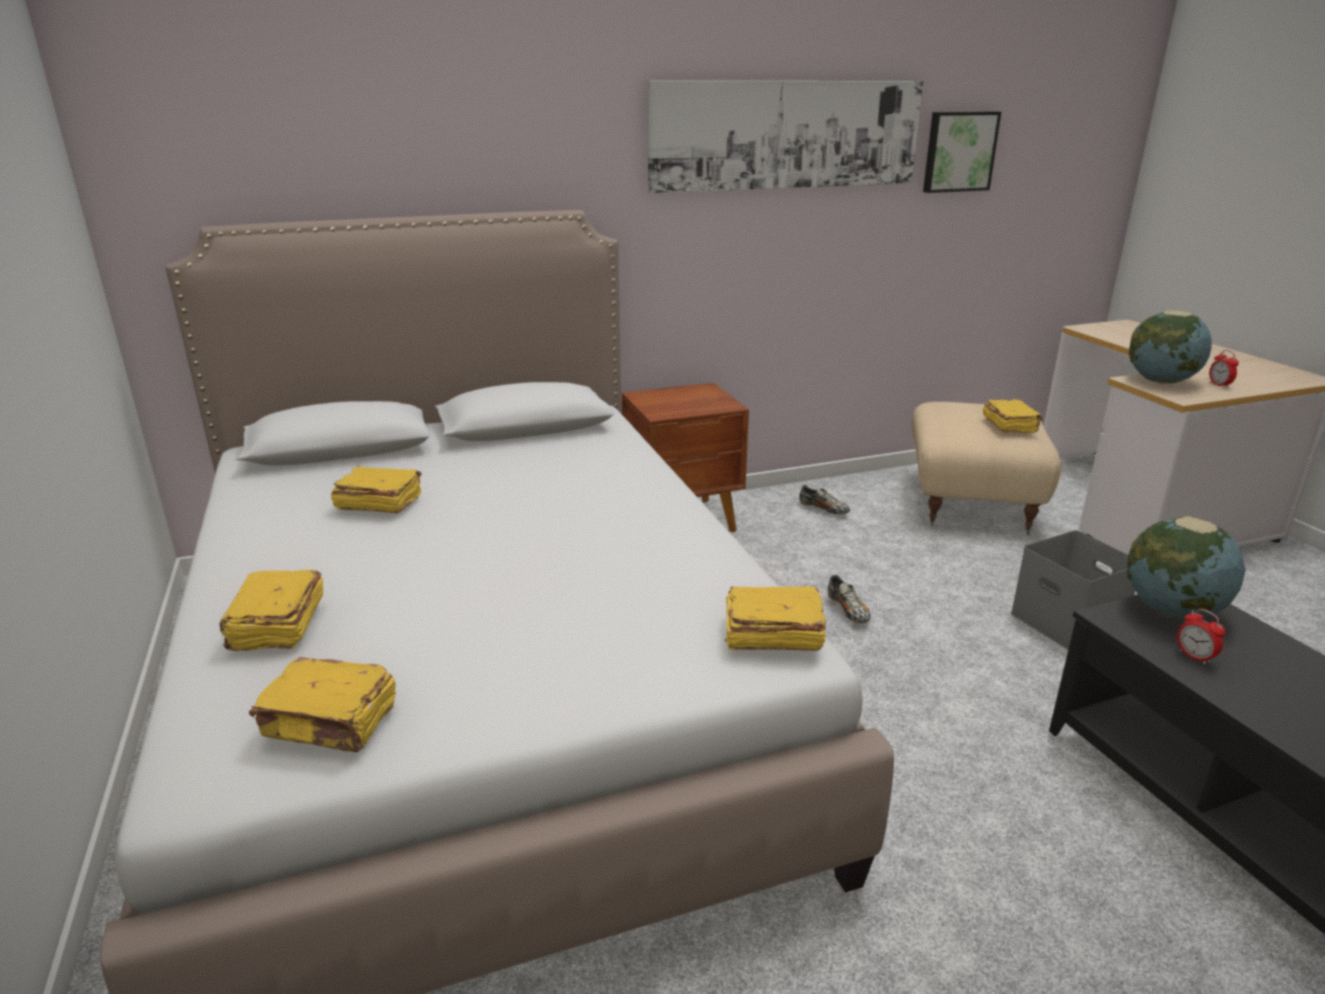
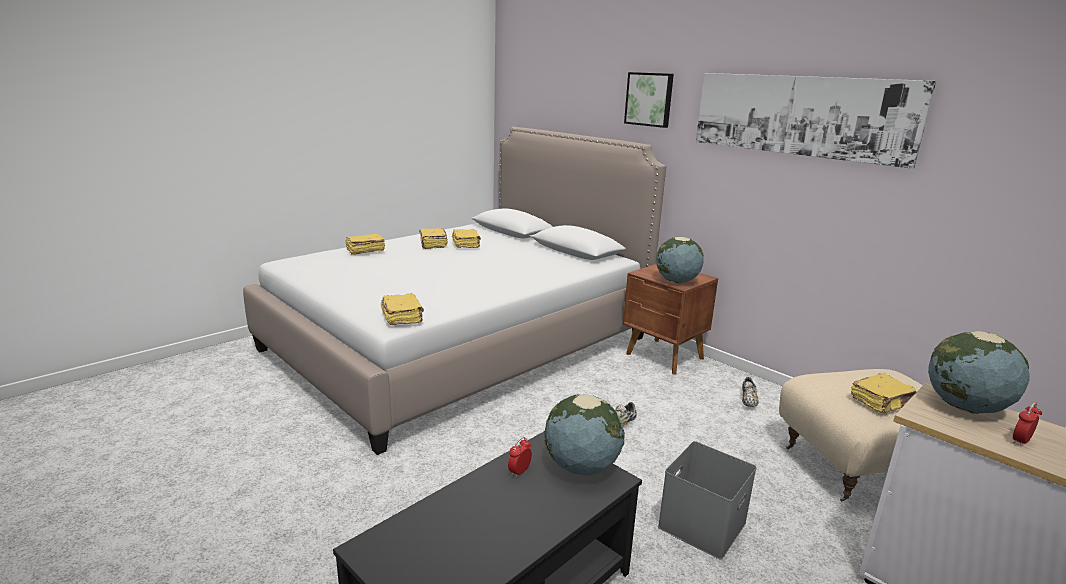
camera: 65 degrees right, 5 degrees down
yellow book [249,657,396,752] -> yellow book moved to [419,228,448,249]
picture [923,111,1001,193] -> picture moved to [624,72,674,128]
none -> globe [656,237,704,283]

